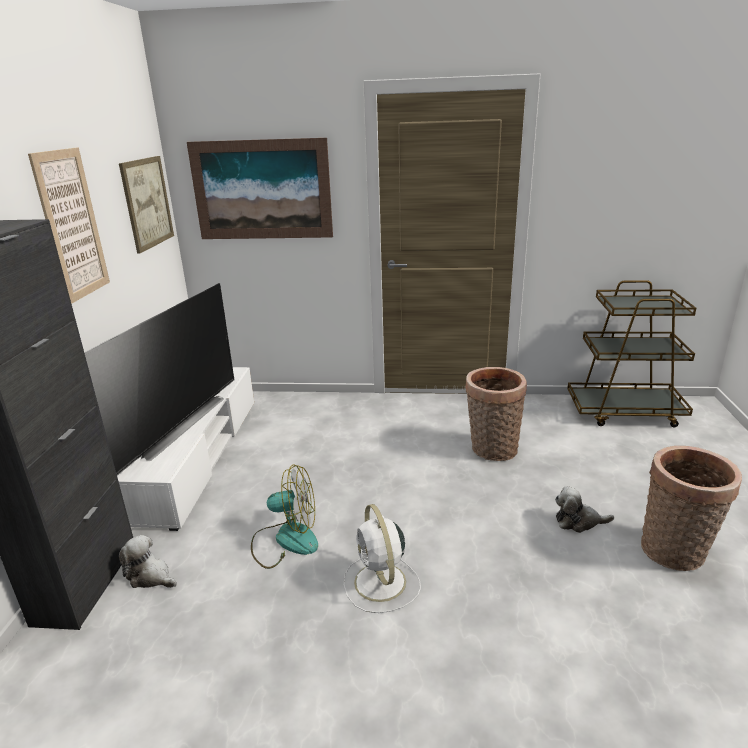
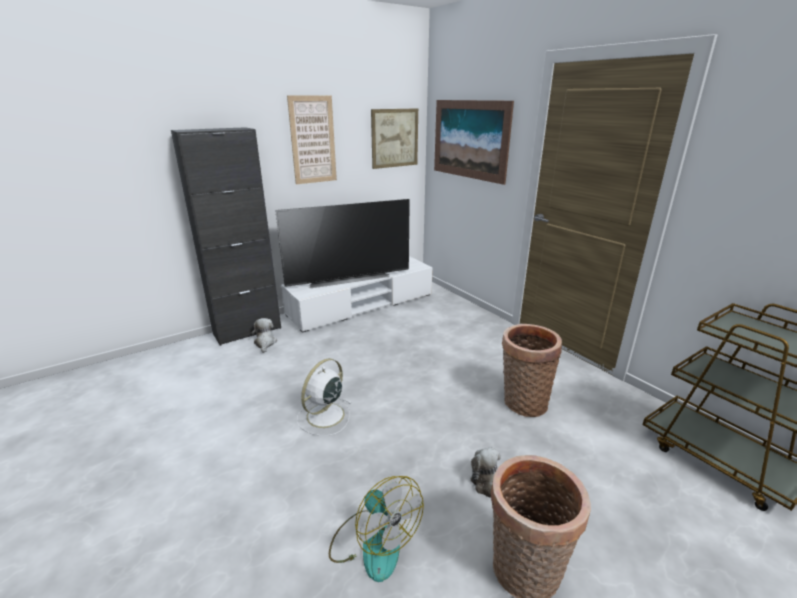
camera: 50 degrees right, 0 degrees up
fan [251,464,318,569] -> fan moved to [329,476,424,582]

